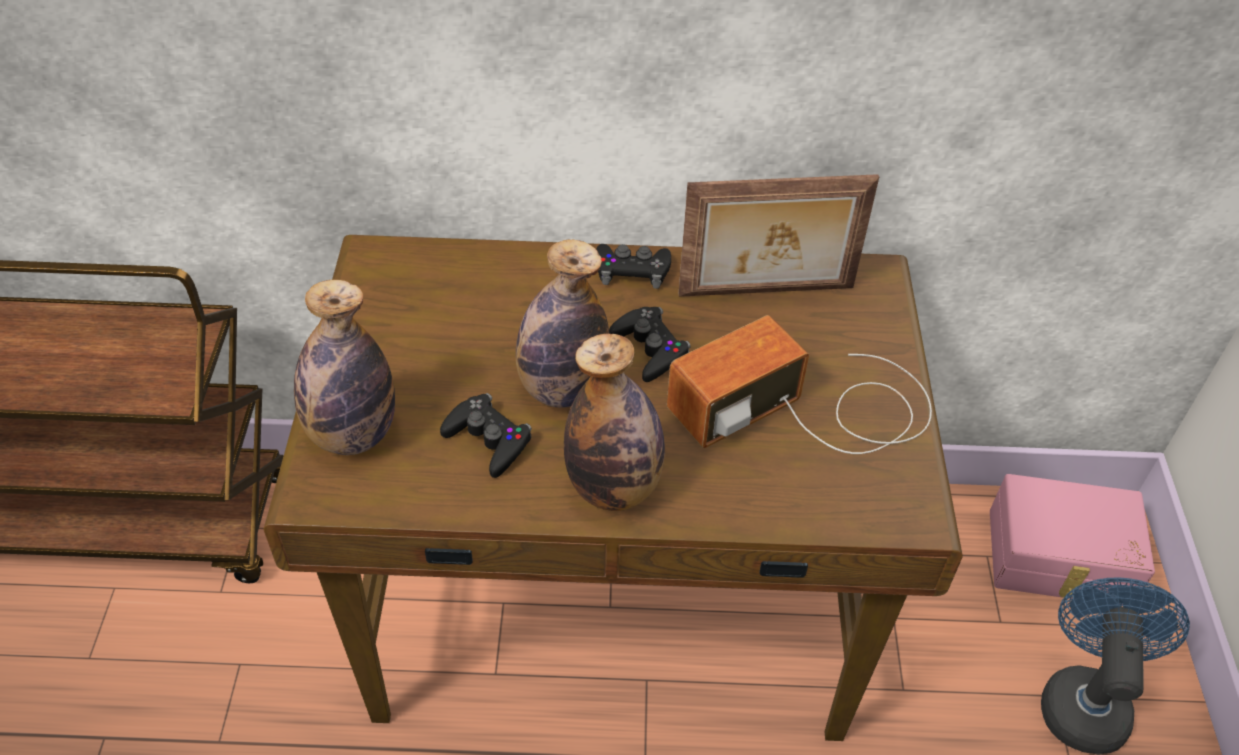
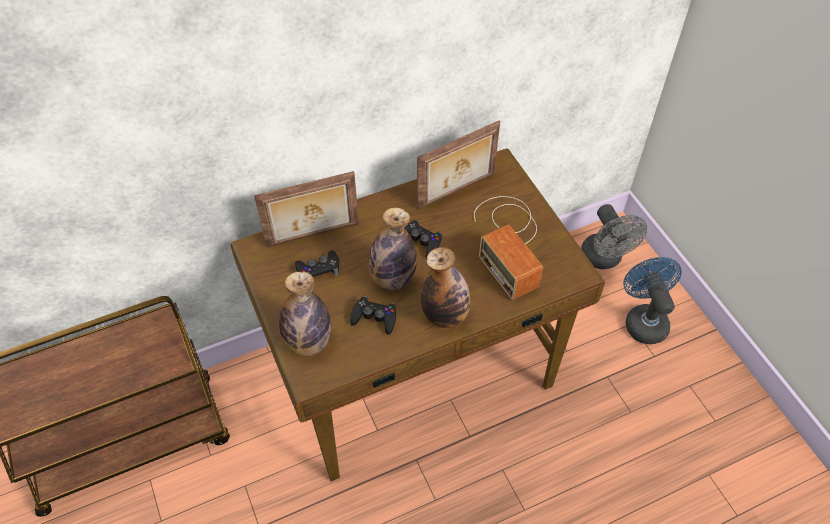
camera: 25 degrees left, 5 degrees up
black game controller [596,244,671,289] -> black game controller moved to [295,250,339,277]
radio [667,315,932,454] -> radio turned 60 degrees counterclockwise [474,196,543,300]
pink storage box [990,474,1155,605] -> grey fan [581,204,647,269]
none -> picture frame [254,171,359,247]

